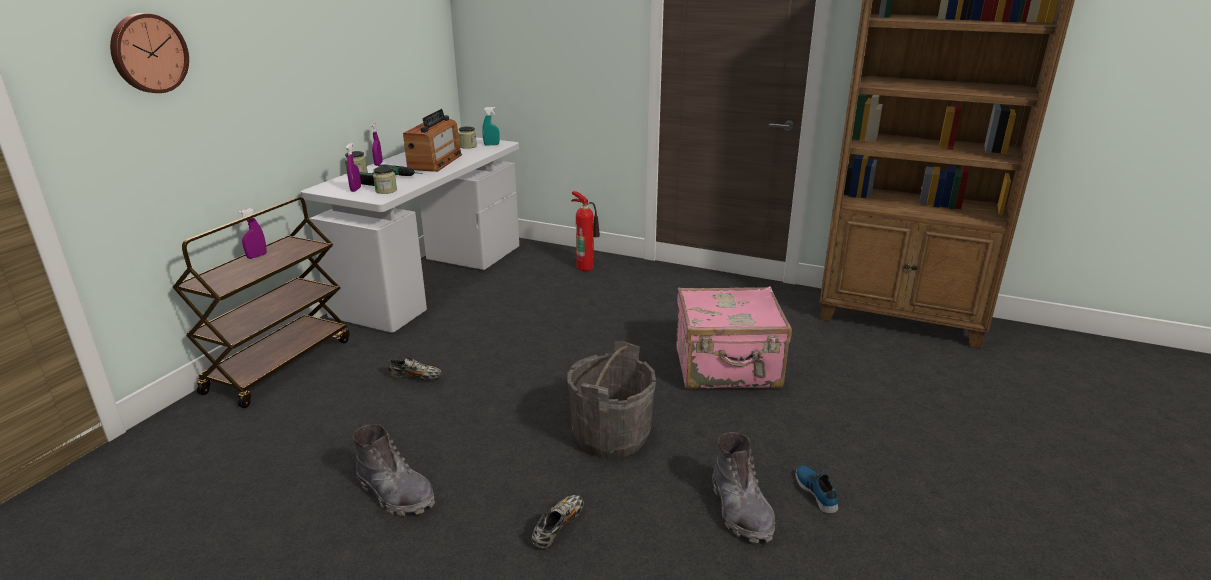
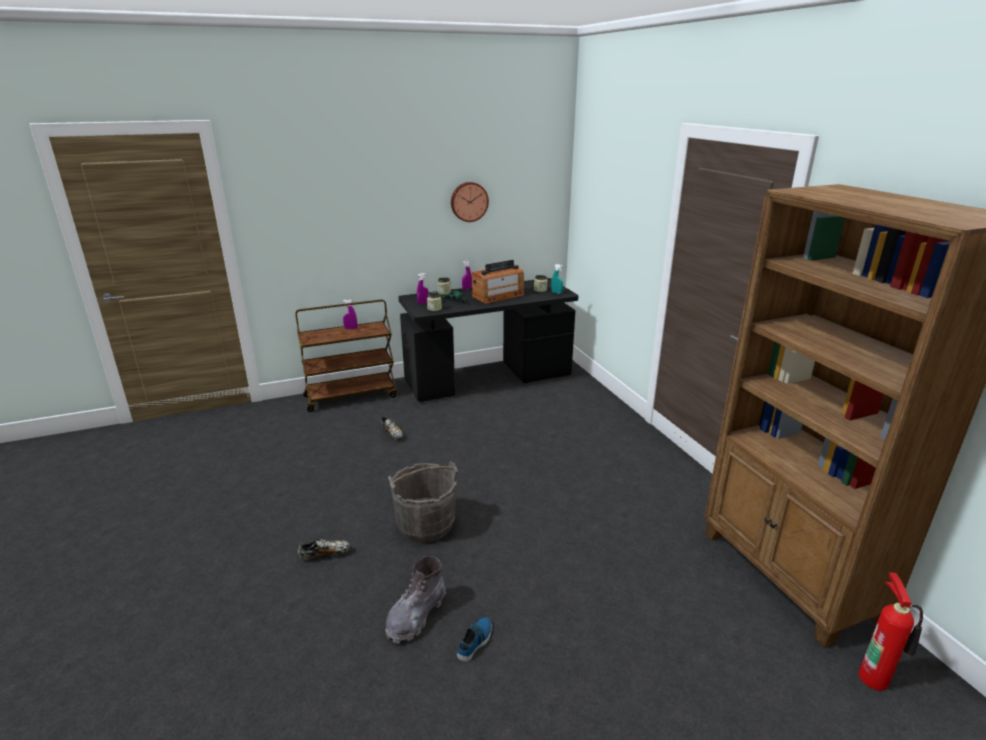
camera: 45 degrees right, 0 degrees up
wall clock [110,13,189,93] -> wall clock moved to [451,182,489,222]
white desk [301,135,519,333] -> black desk [398,278,578,402]
grey boot [353,424,435,516] -> none
fire extinguisher [571,191,600,271] -> fire extinguisher moved to [859,572,923,691]
pink suitcase [676,286,792,389] -> none

